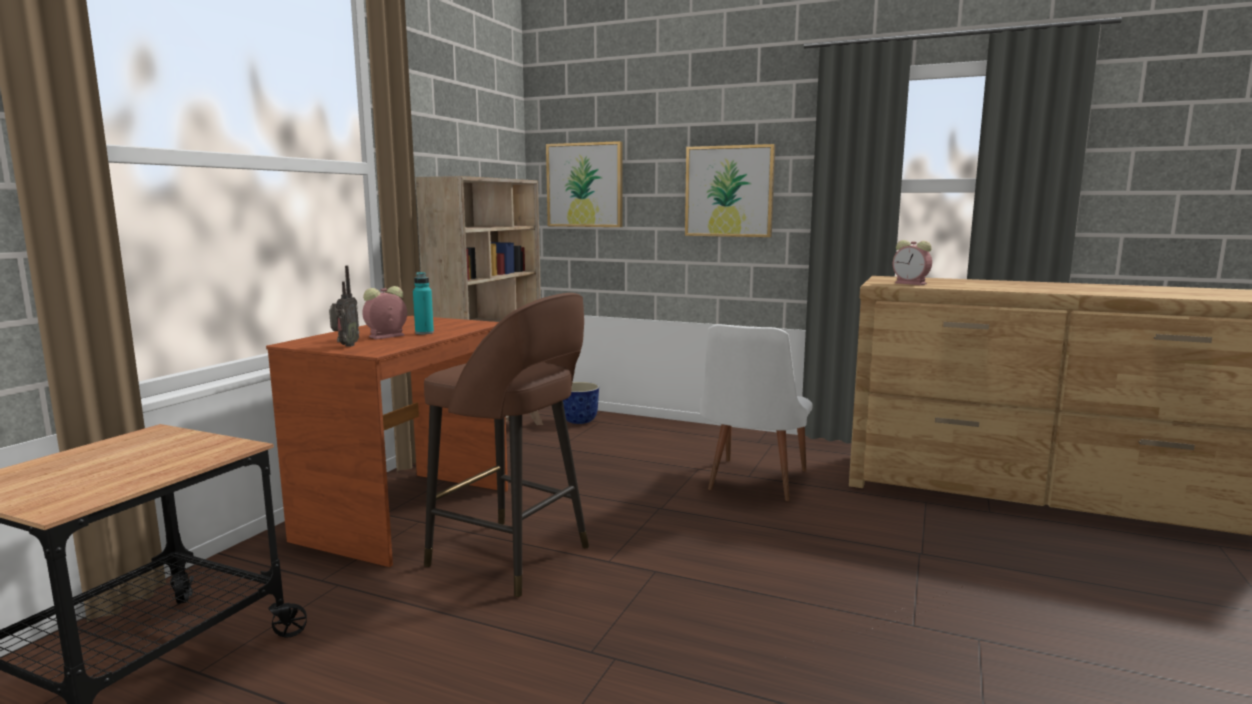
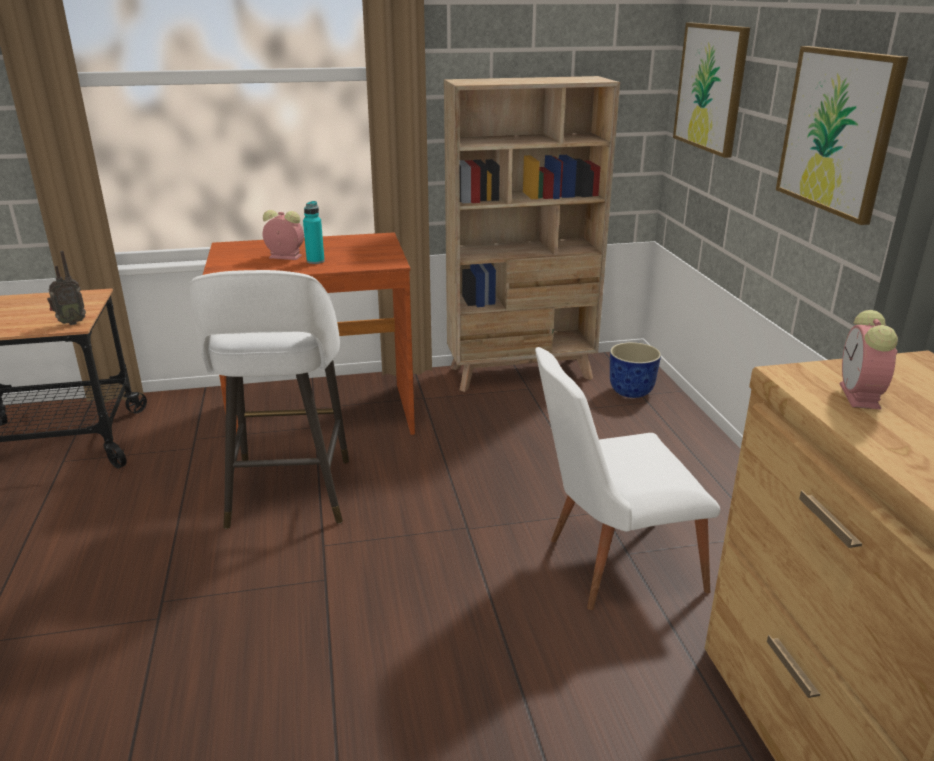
camera: 55 degrees right, 15 degrees up
radio [329,266,359,347] -> radio moved to [47,251,86,325]
brown stool [424,293,589,598] -> white stool [189,270,349,529]

